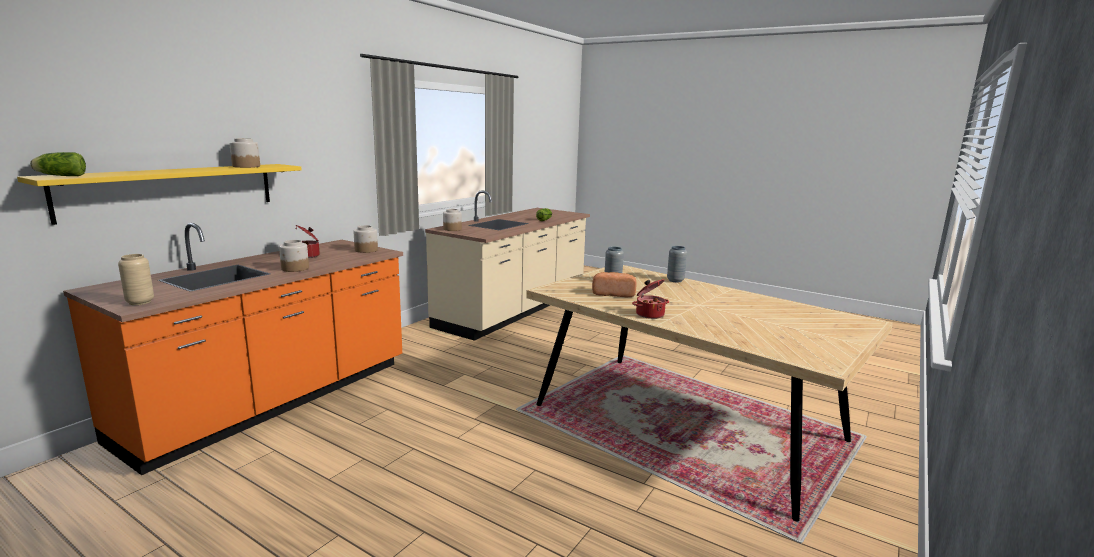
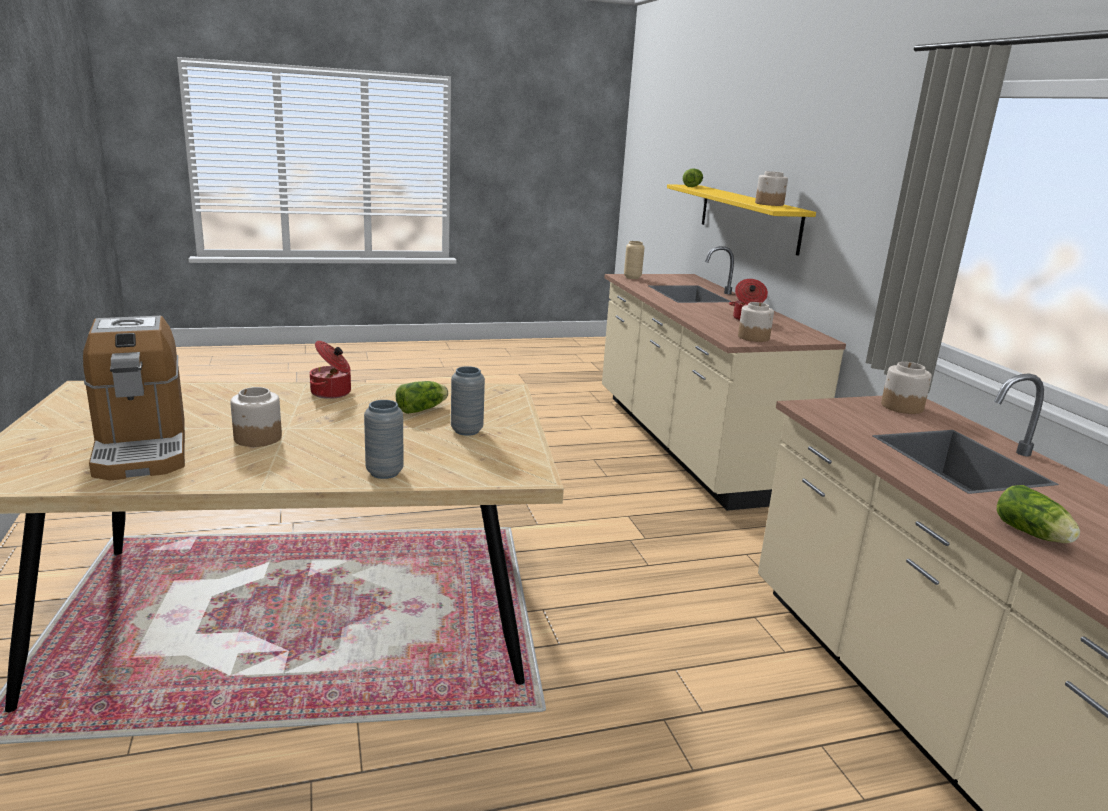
camera: 130 degrees right, 5 degrees up
orange counter [63,223,403,475] -> beige counter [602,246,846,511]
jar [279,240,309,272] -> jar moved to [230,387,282,447]
bread [592,272,637,297] -> lettuce [395,381,448,414]
none -> coffee machine [83,316,185,480]

